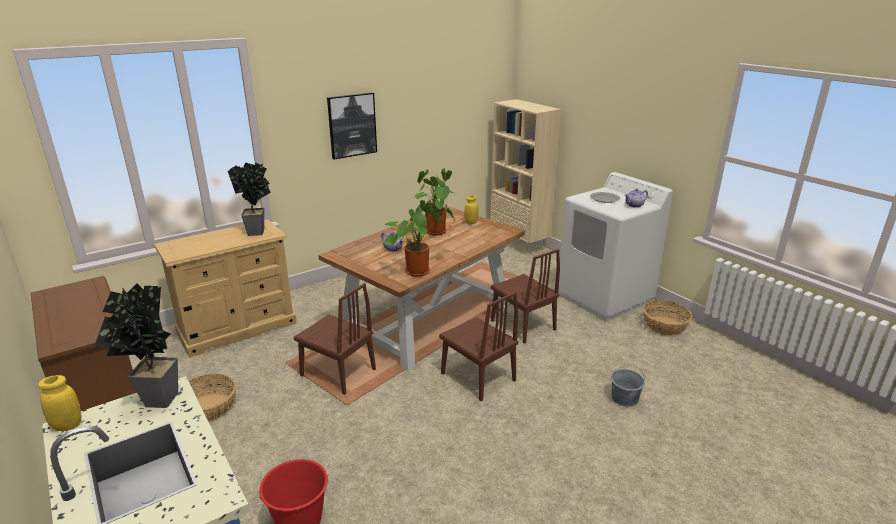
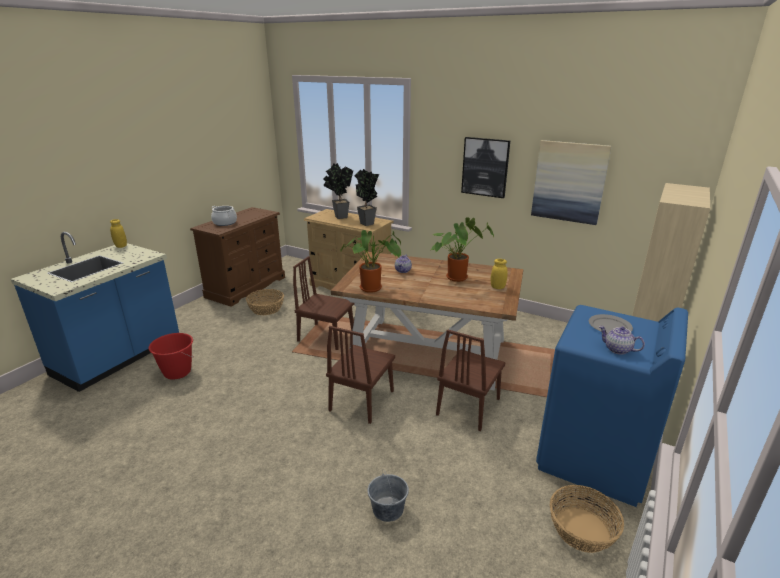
camera: 65 degrees right, 0 degrees up
potted plant [95,283,178,408] -> potted plant moved to [323,163,353,219]
brown chair [293,283,376,395] -> brown chair turned 105 degrees clockwise [293,256,354,350]
white washing machine [559,172,673,321] -> blue washing machine [536,305,688,507]
none -> cooking pot [211,206,237,226]
none -> picture [531,140,612,225]

